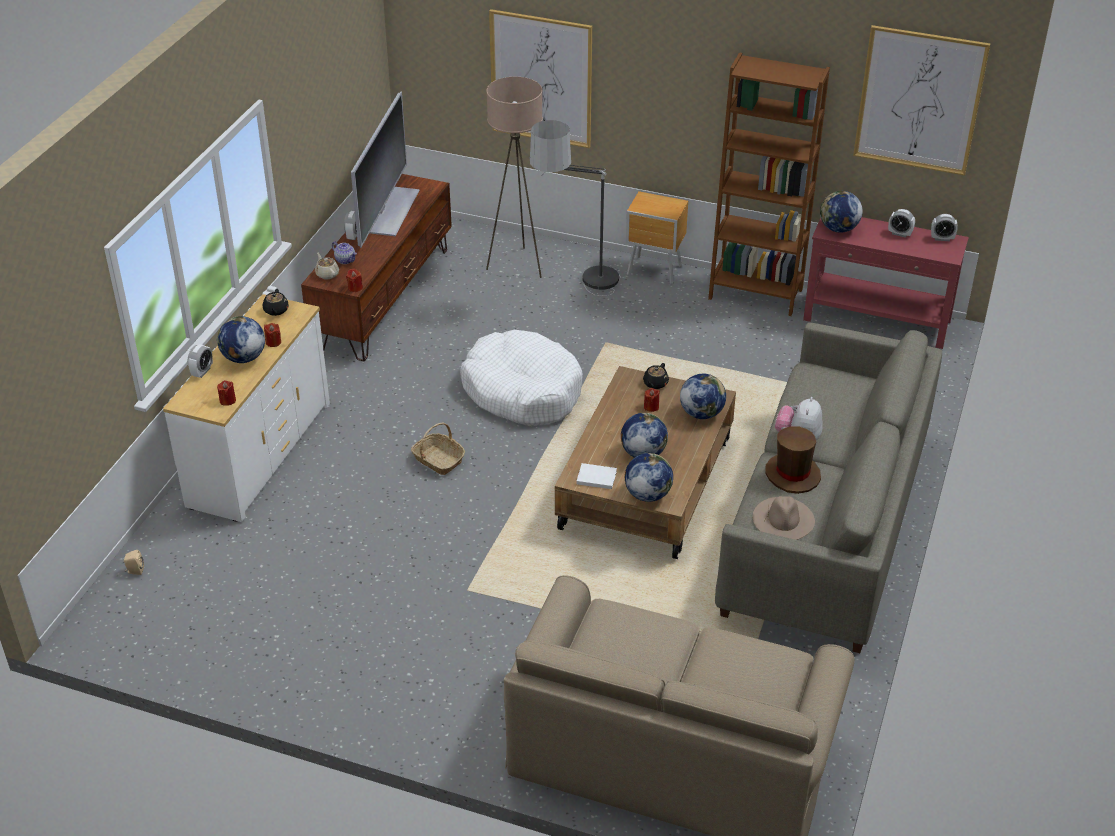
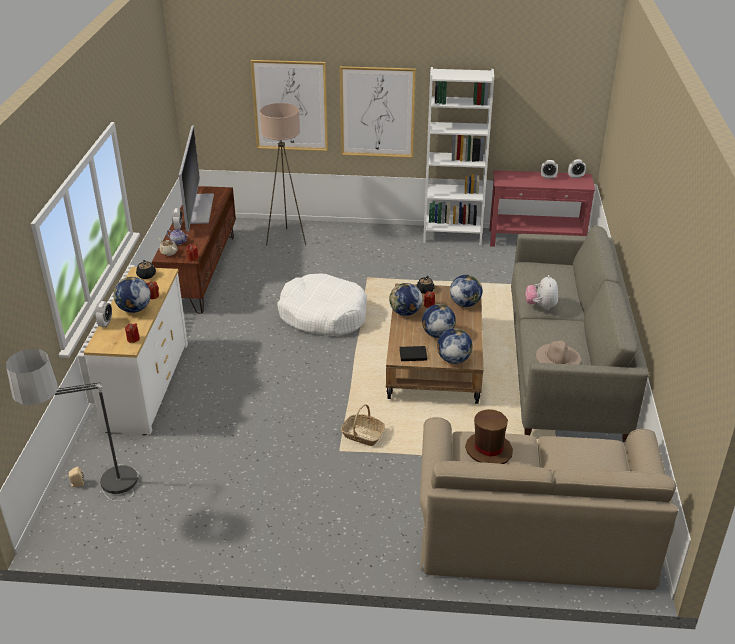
camera: 15 degrees left, 5 degrees down
basket [411,422,465,475] -> basket moved to [341,404,385,446]
floor lamp [529,120,621,296] -> floor lamp moved to [6,349,139,501]
white book [576,463,617,489] -> black book [399,346,427,361]
brown nightstand [626,191,688,284] -> none
brown bookcase [708,53,830,316] -> white bookcase [423,67,494,245]
brown hat [765,426,821,494] -> brown hat moved to [465,409,513,464]
globe [820,191,863,233] -> globe moved to [389,283,423,316]
picture [853,25,991,176] -> picture moved to [340,66,416,158]

